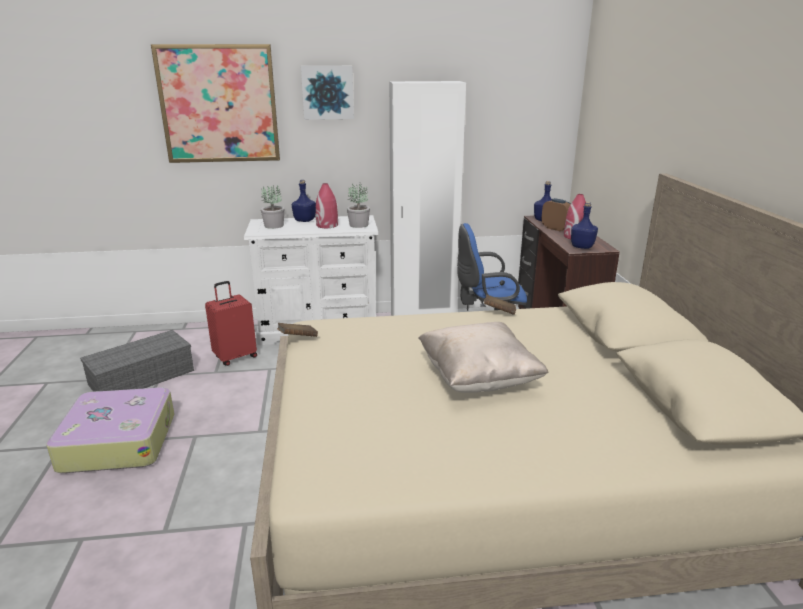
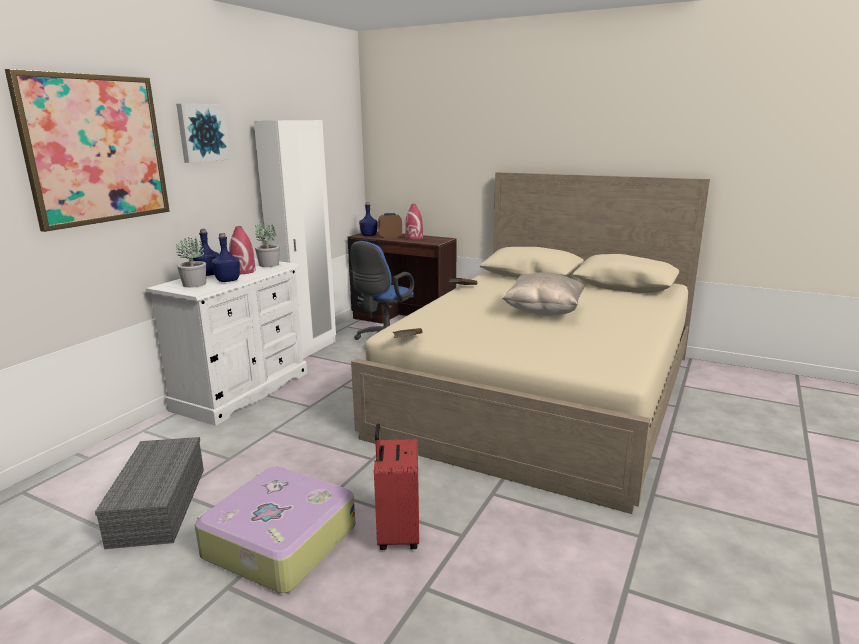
camera: 55 degrees left, 5 degrees down
red suitcase [205,281,257,366] -> red suitcase moved to [374,423,419,550]
blue bottle [571,202,598,249] -> blue bottle moved to [212,233,240,282]

